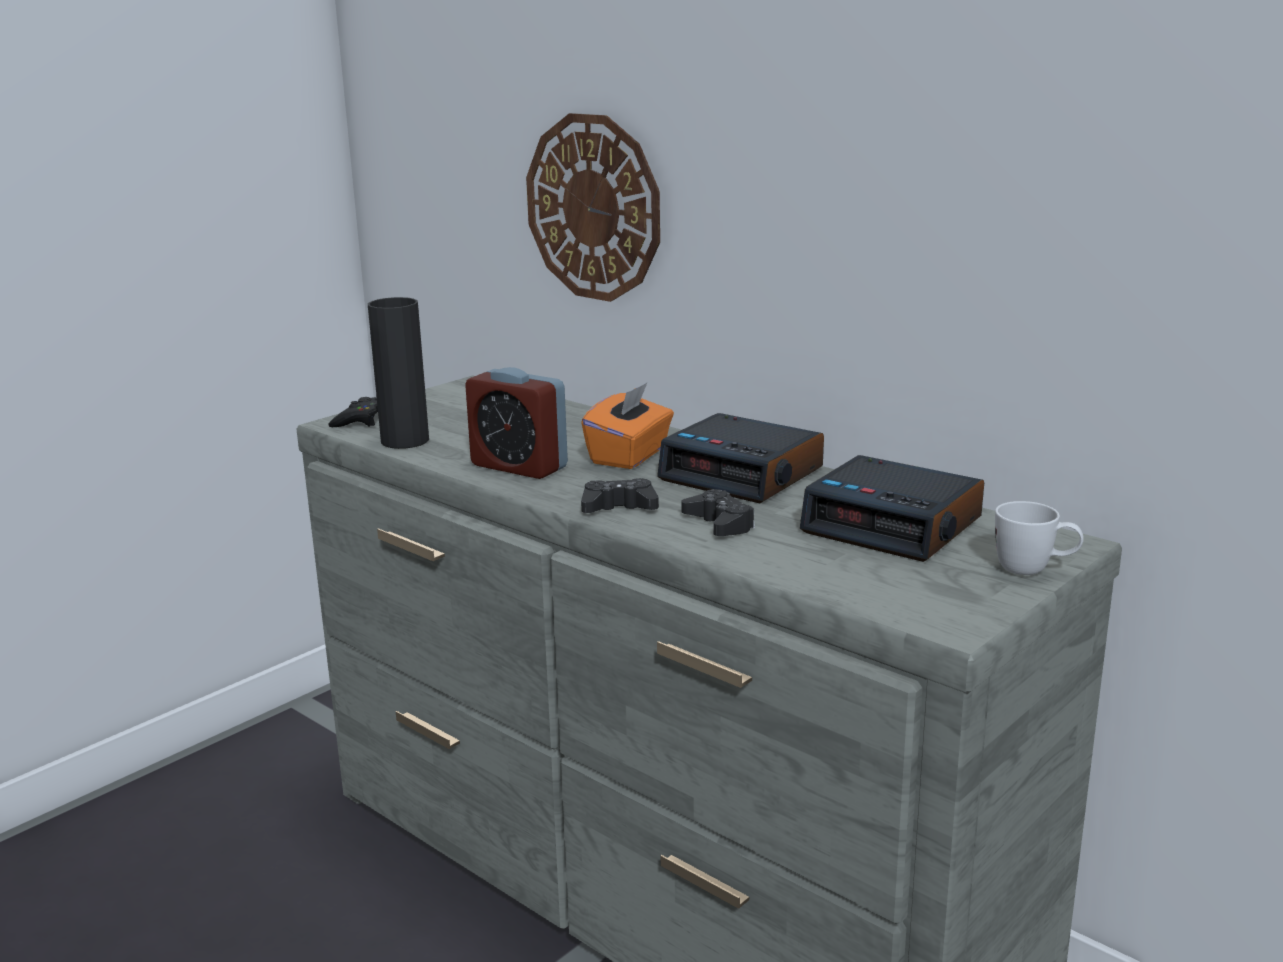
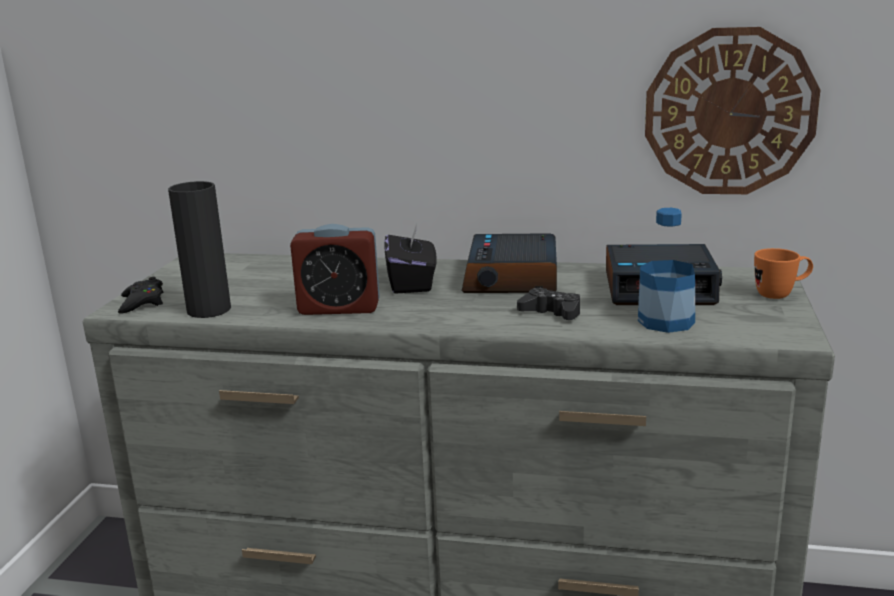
camera: 30 degrees left, 0 degrees up
wall clock [526,113,660,302] -> wall clock moved to [645,27,820,194]
orange tissue box [581,382,674,469] -> black tissue box [384,224,437,294]
black game controller [581,478,659,513] -> none
alarm clock [657,413,824,503] -> alarm clock turned 90 degrees clockwise [462,233,557,293]
white mug [995,501,1084,575] -> orange mug [754,248,813,299]
none -> bottle [638,208,695,333]

